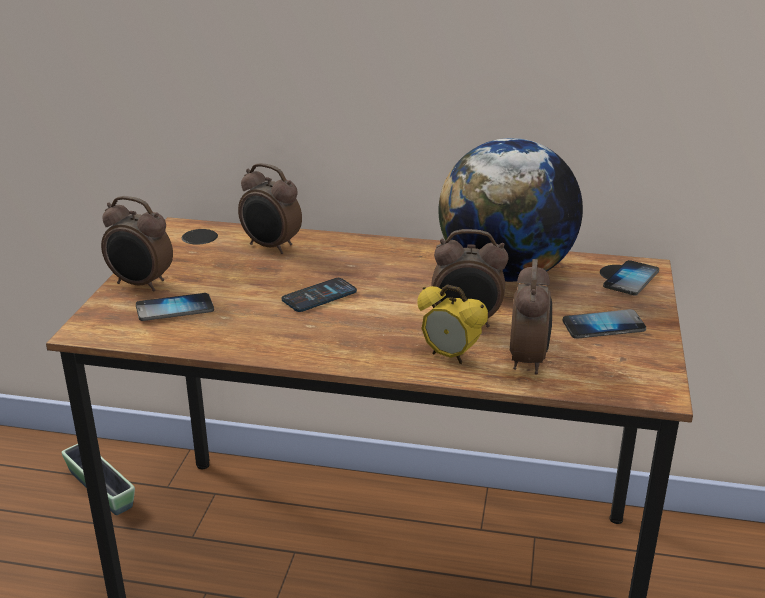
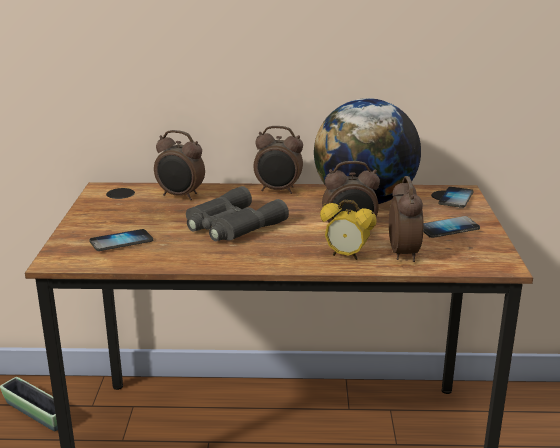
camera: 10 degrees left, 5 degrees down
alarm clock [101,196,173,292] -> alarm clock moved to [253,126,303,194]
phone [282,278,357,312] -> grey binoculars [186,186,289,241]

